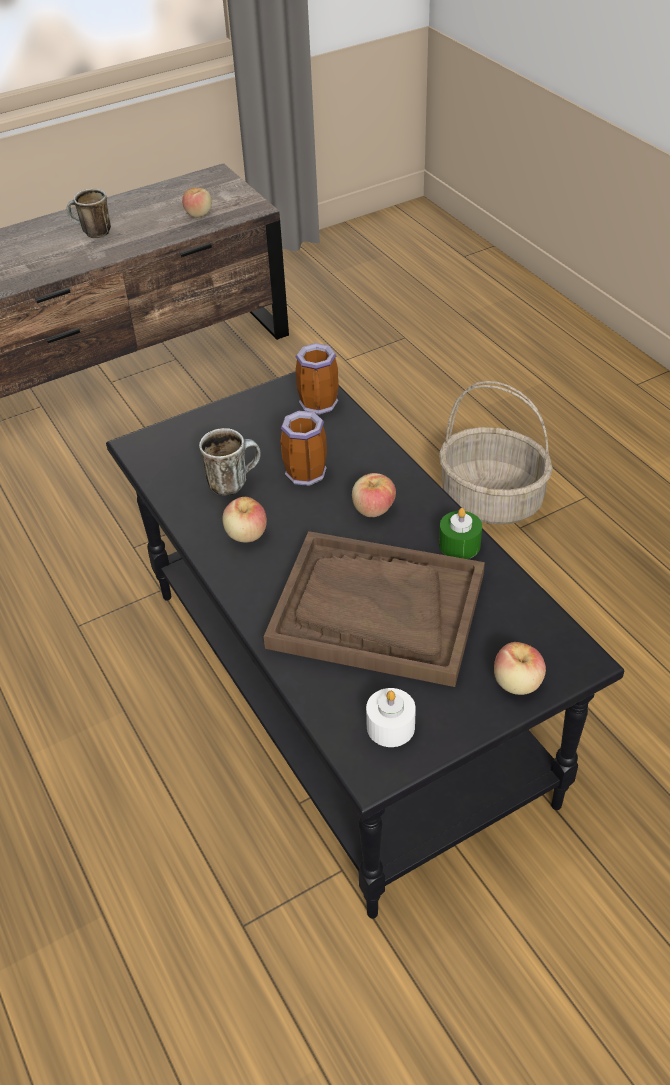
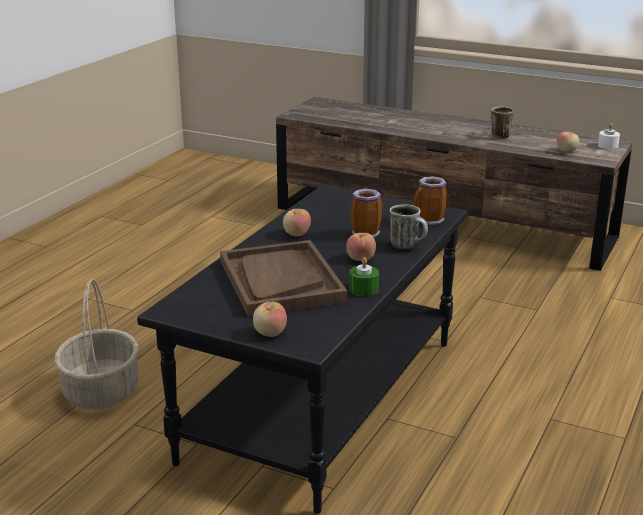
camera: 55 degrees right, 20 degrees down
mug [199,428,261,496] -> mug moved to [389,204,428,249]
white candle [366,688,416,747] -> white candle moved to [598,123,620,149]
basket [439,381,553,525] -> basket moved to [54,279,139,410]

